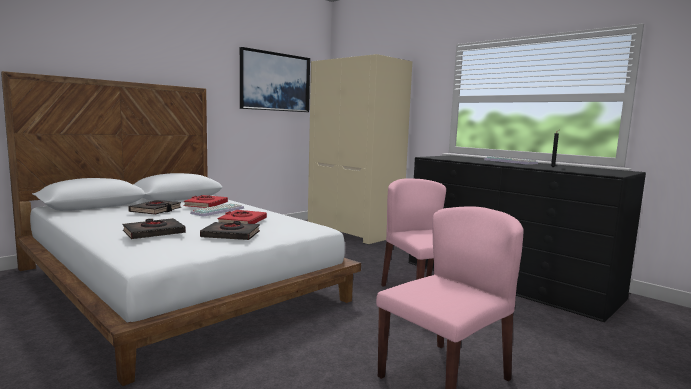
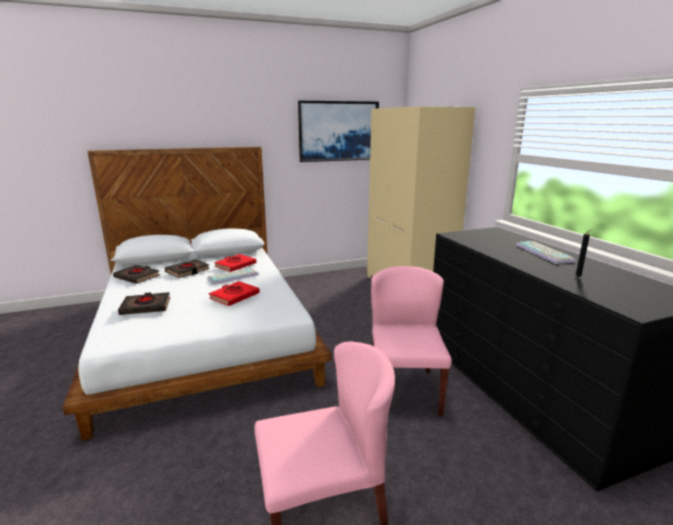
camera: 25 degrees right, 10 degrees up
black book [200,221,260,240] -> black book moved to [113,265,160,284]

